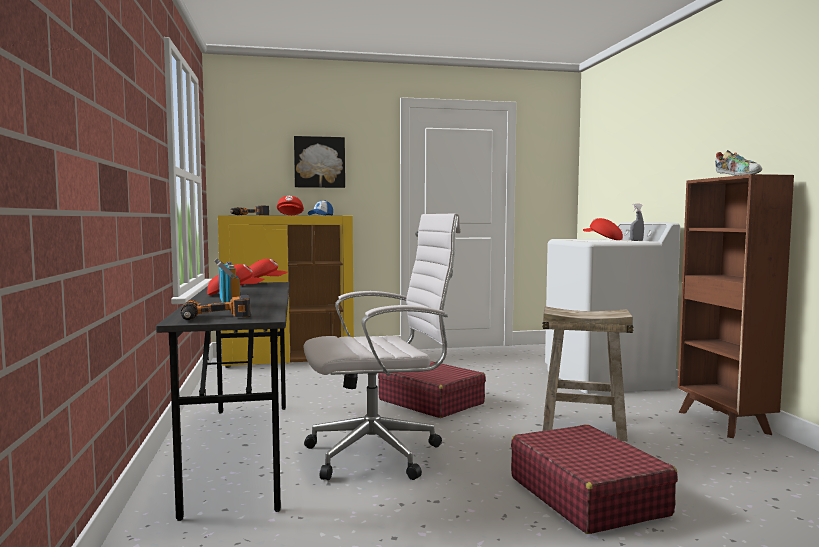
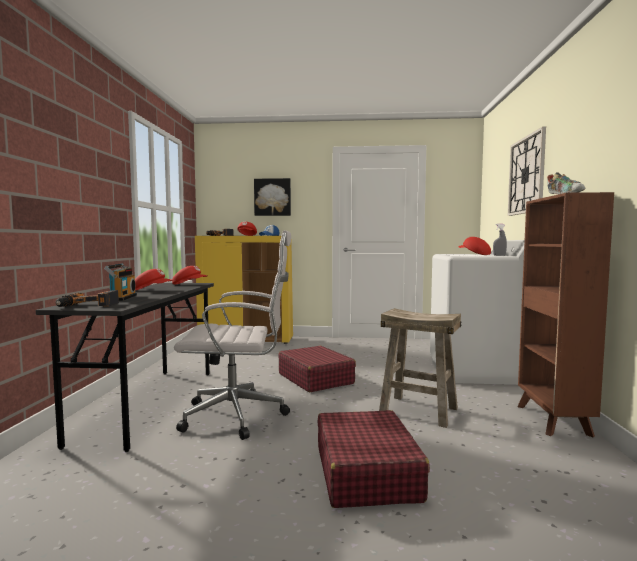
camera: 15 degrees right, 0 degrees up
none -> wall clock [508,127,546,216]

